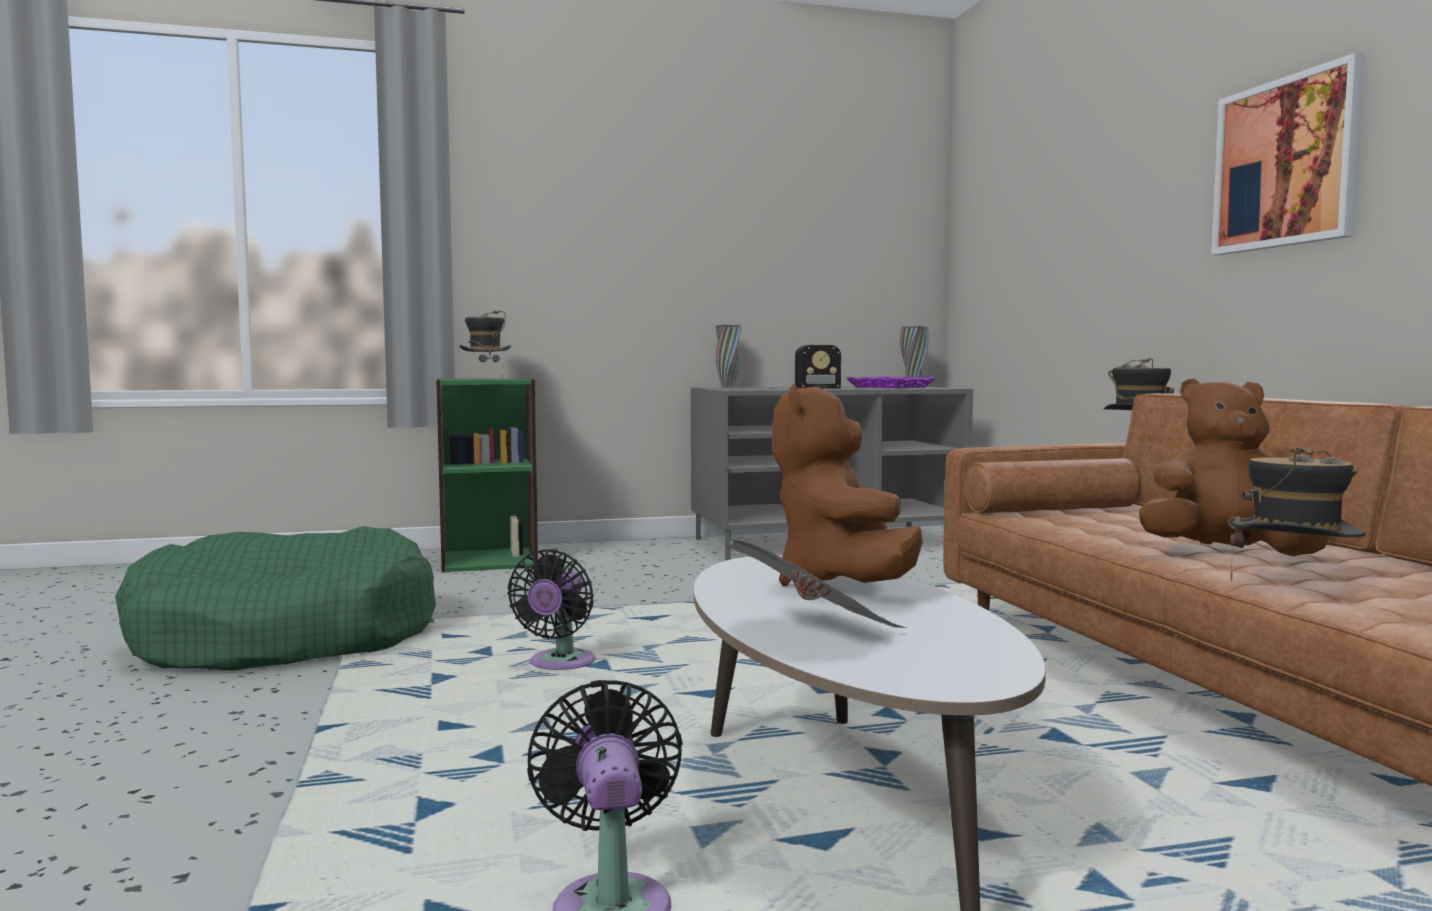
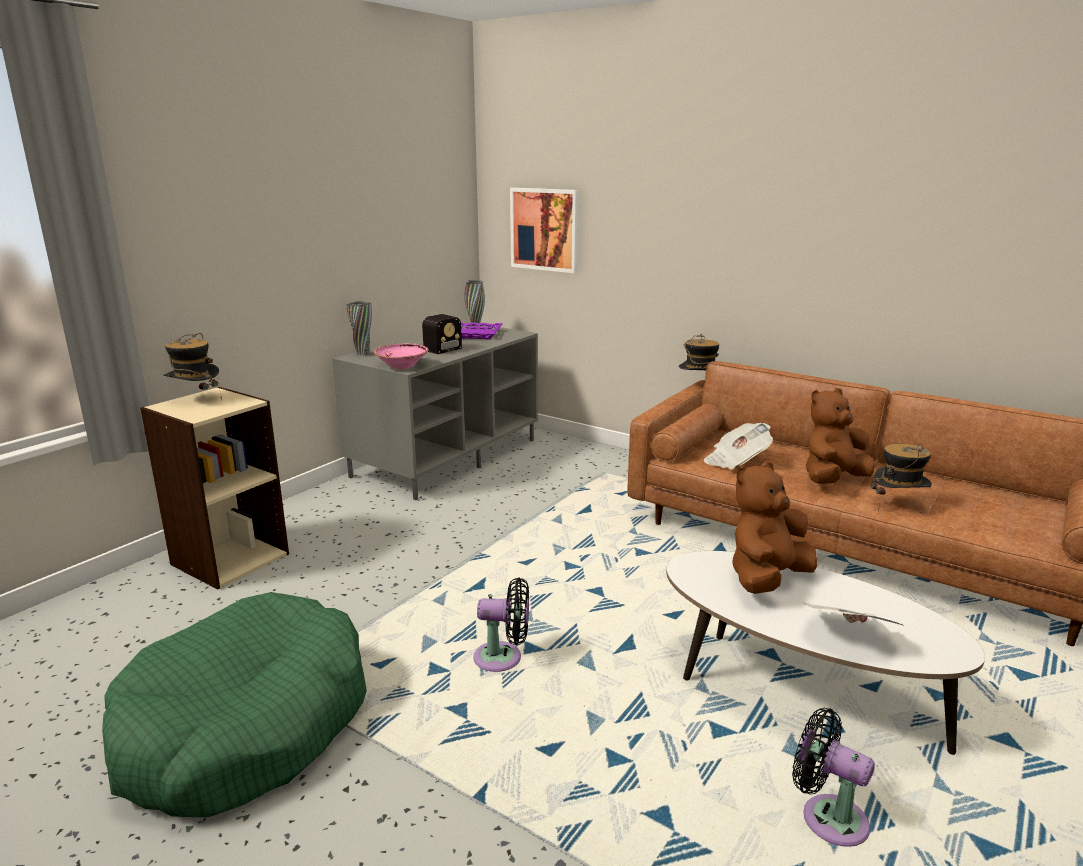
camera: 40 degrees left, 15 degrees up
green bookcase [436,378,538,573] -> beige bookcase [140,387,289,589]
black fan [507,549,595,670] -> black fan turned 60 degrees counterclockwise [473,578,529,672]
brown plush toy [772,384,923,586] -> brown plush toy turned 90 degrees clockwise [732,461,817,594]
picture [1211,53,1366,255] -> picture moved to [510,188,579,273]
none -> pink bowl [374,343,429,369]
none -> newspaper [704,423,773,470]

